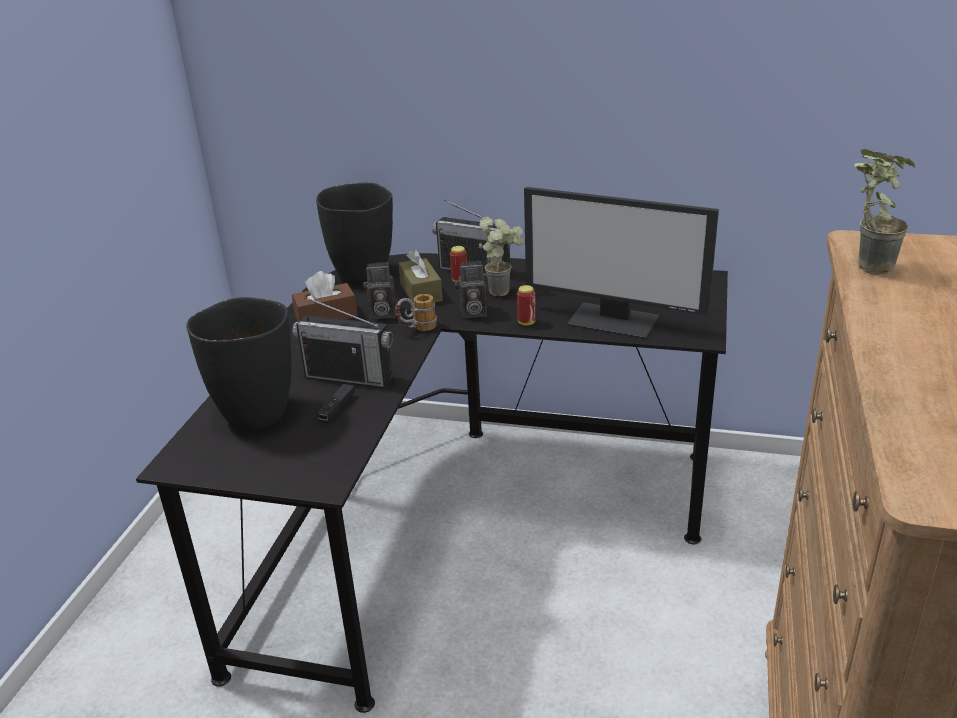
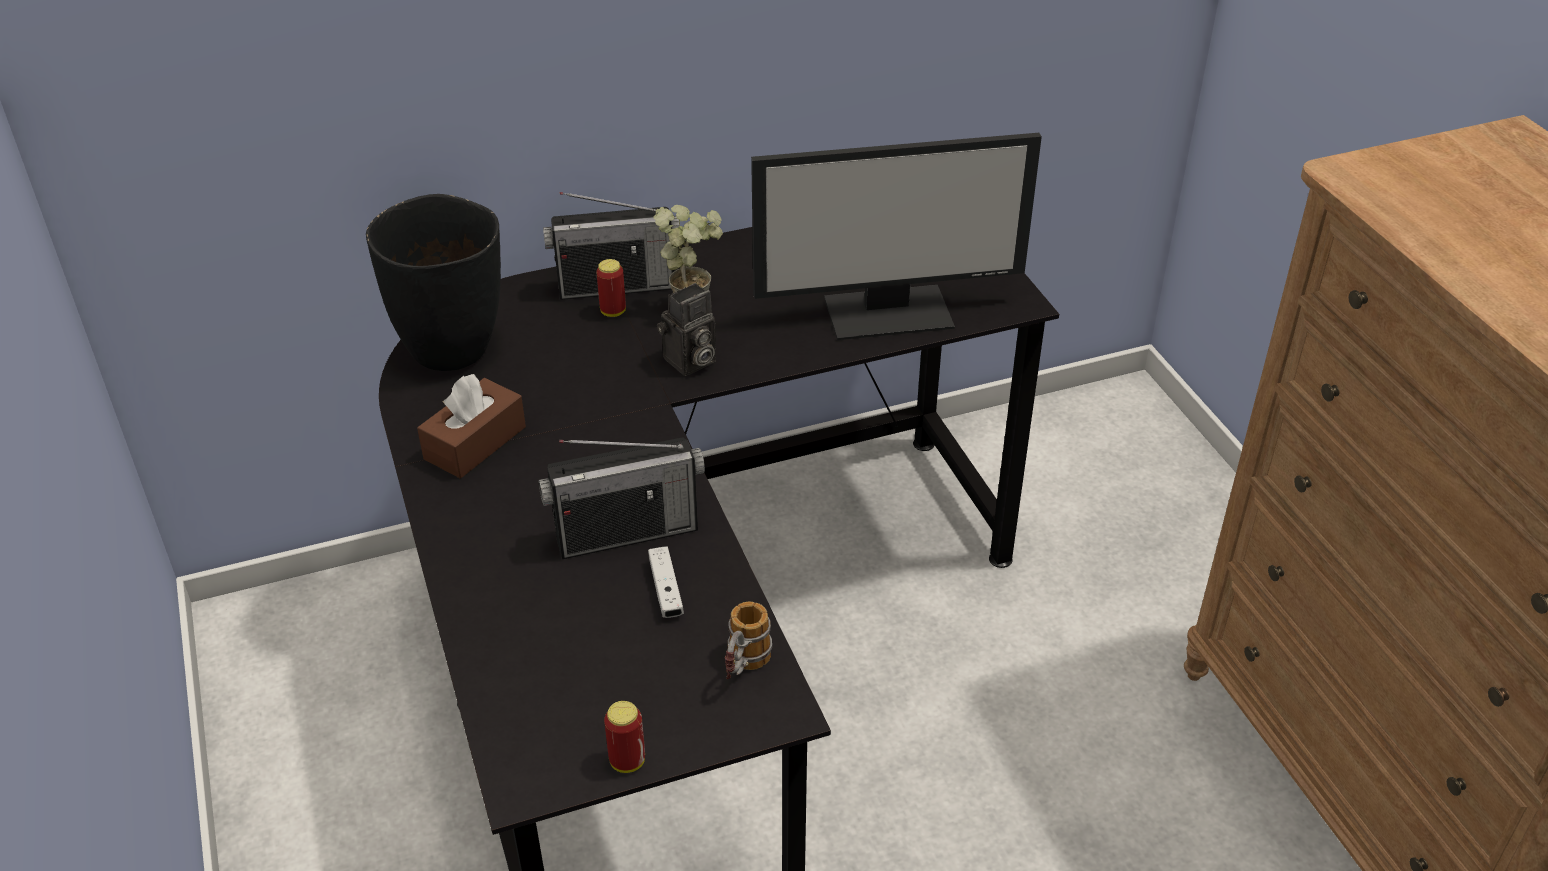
camera: 35 degrees left, 10 degrees up
black vase [187,297,292,430] -> none
black game controller [317,384,355,421] -> white game controller [648,546,684,618]
camera [363,262,396,319] -> none
mug [395,294,437,331] -> mug moved to [725,602,772,679]
brown tissue box [399,249,443,304] -> none
can [517,285,536,325] -> can moved to [604,701,645,773]
potted plant [854,149,916,275] -> none

